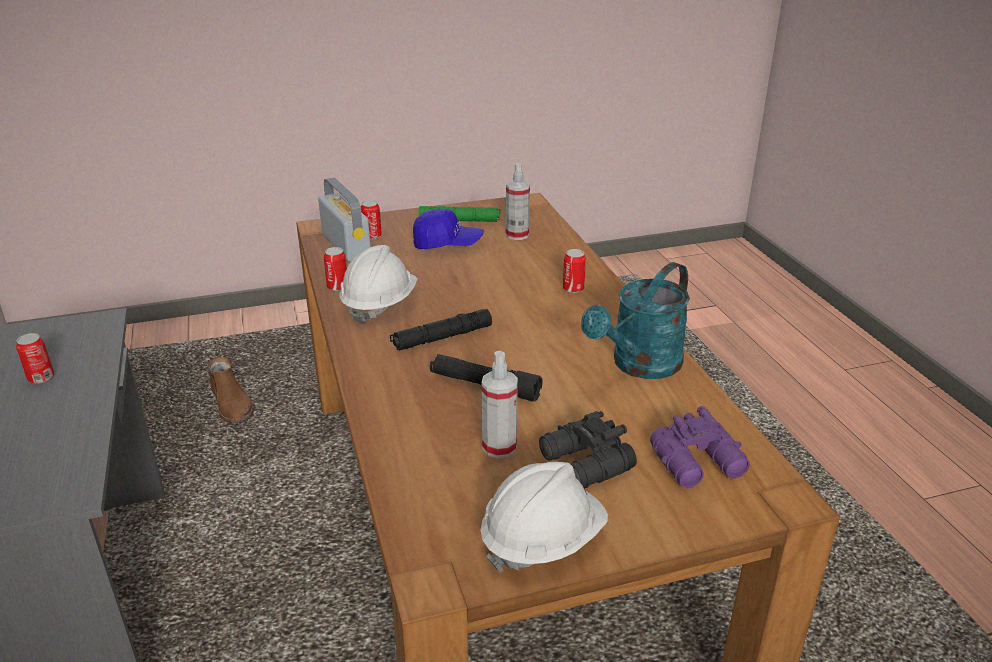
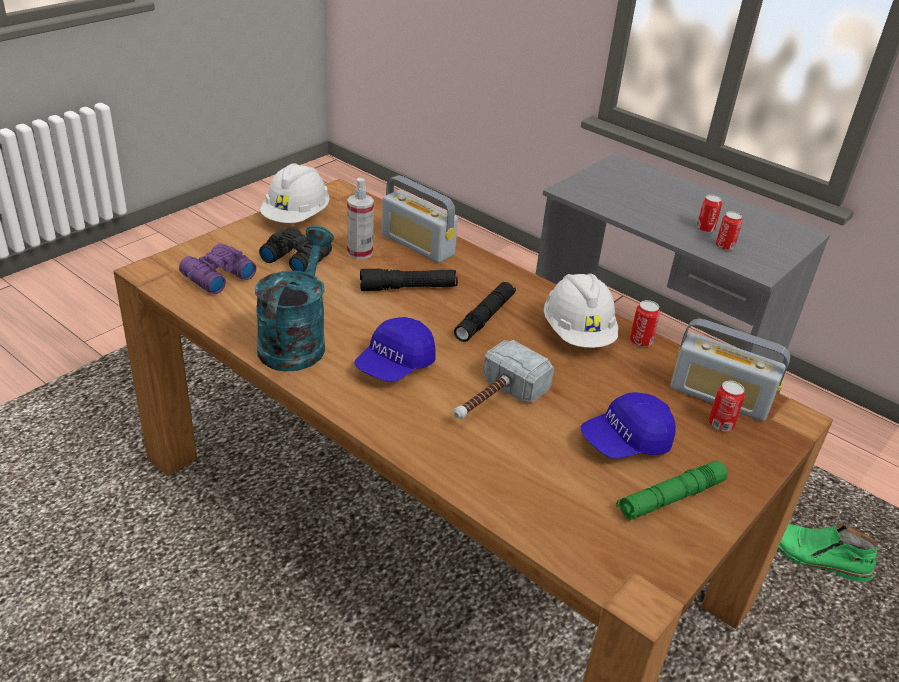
camera: 145 degrees right, 5 degrees up
brown boot [208,357,253,423] -> green boot [777,522,878,582]
spray bottle [506,163,530,240] -> none
can [563,249,586,293] -> can moved to [716,211,742,250]
none -> blue cap [354,317,436,382]
none -> radio [382,175,458,263]
none -> hammer [454,340,554,419]

